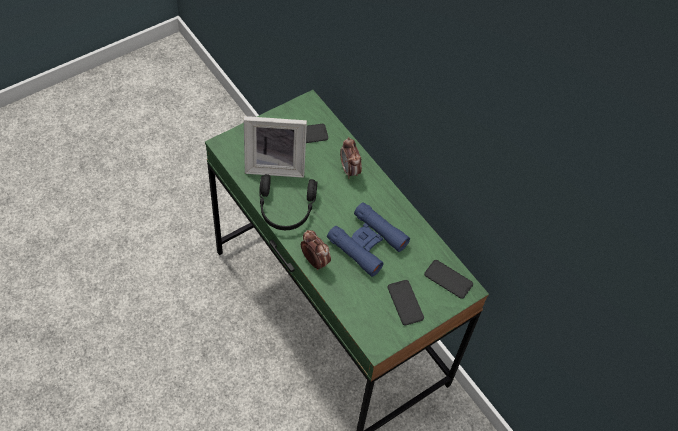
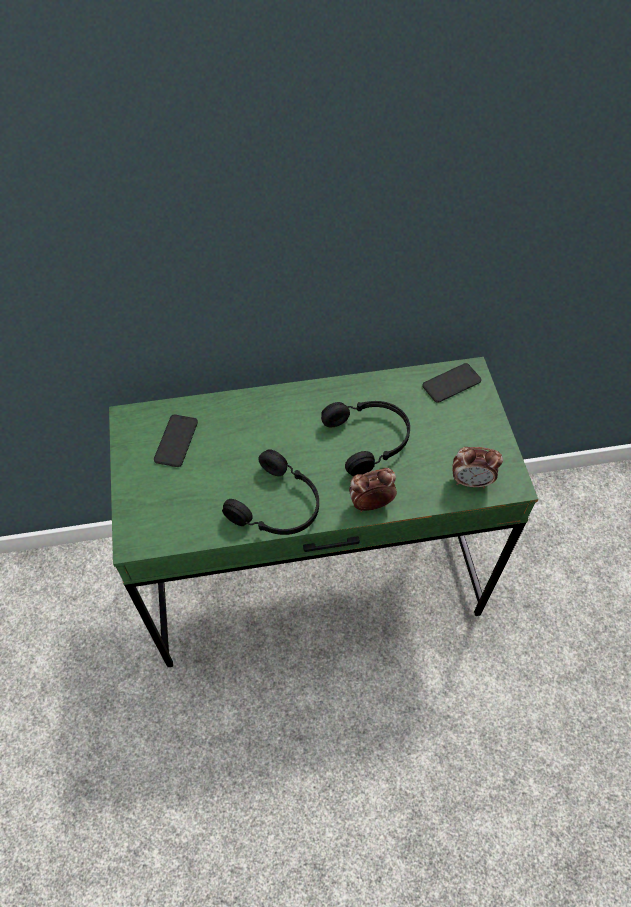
camera: 60 degrees left, 0 degrees up
picture frame [244,116,307,178] -> none
blue binoculars [327,202,410,277] -> black headphones [321,401,410,477]
alarm clock [340,137,362,179] -> alarm clock moved to [452,447,503,488]
phone [388,280,424,325] -> none

